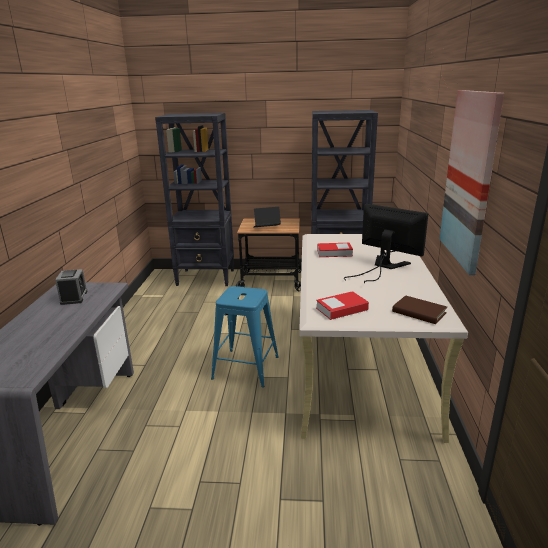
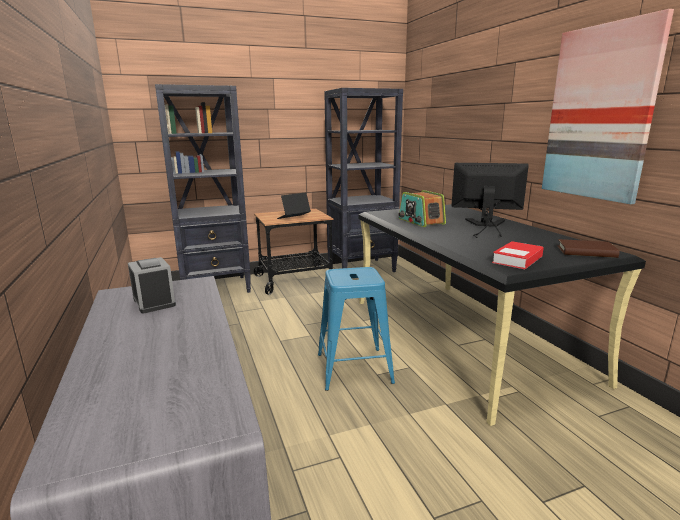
camera: 25 degrees left, 5 degrees down
beige desk [299,234,468,443] -> black desk [359,204,646,426]
book [317,243,353,257] -> radio [398,190,446,227]

